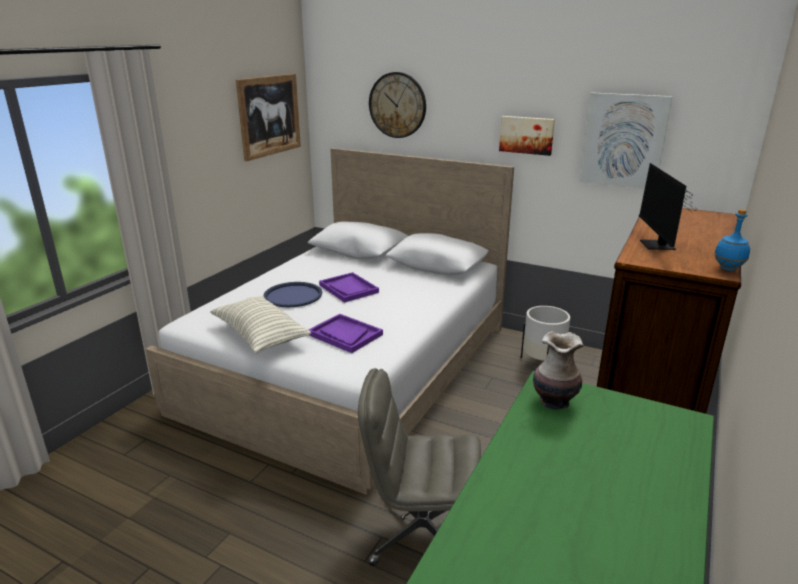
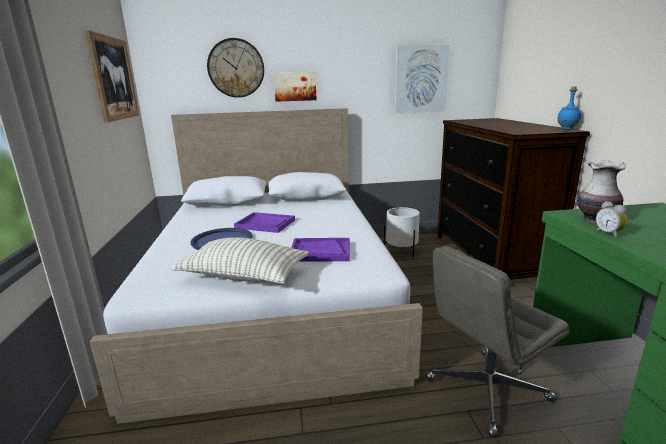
camera: 35 degrees left, 5 degrees down
picture [499,116,555,156] -> picture moved to [274,72,317,102]
monitor [639,163,694,250] -> none
none -> alarm clock [596,201,627,238]

